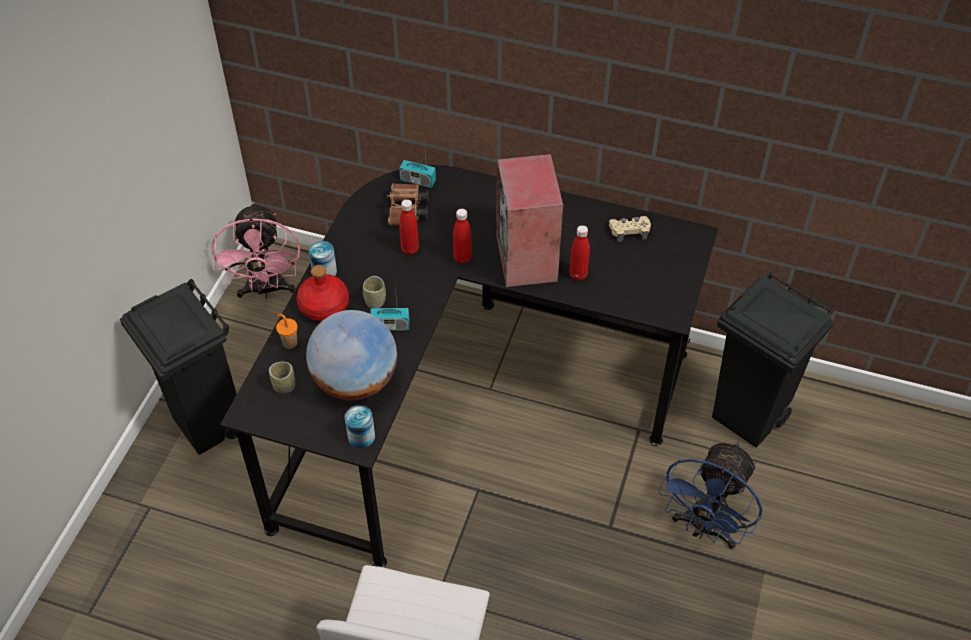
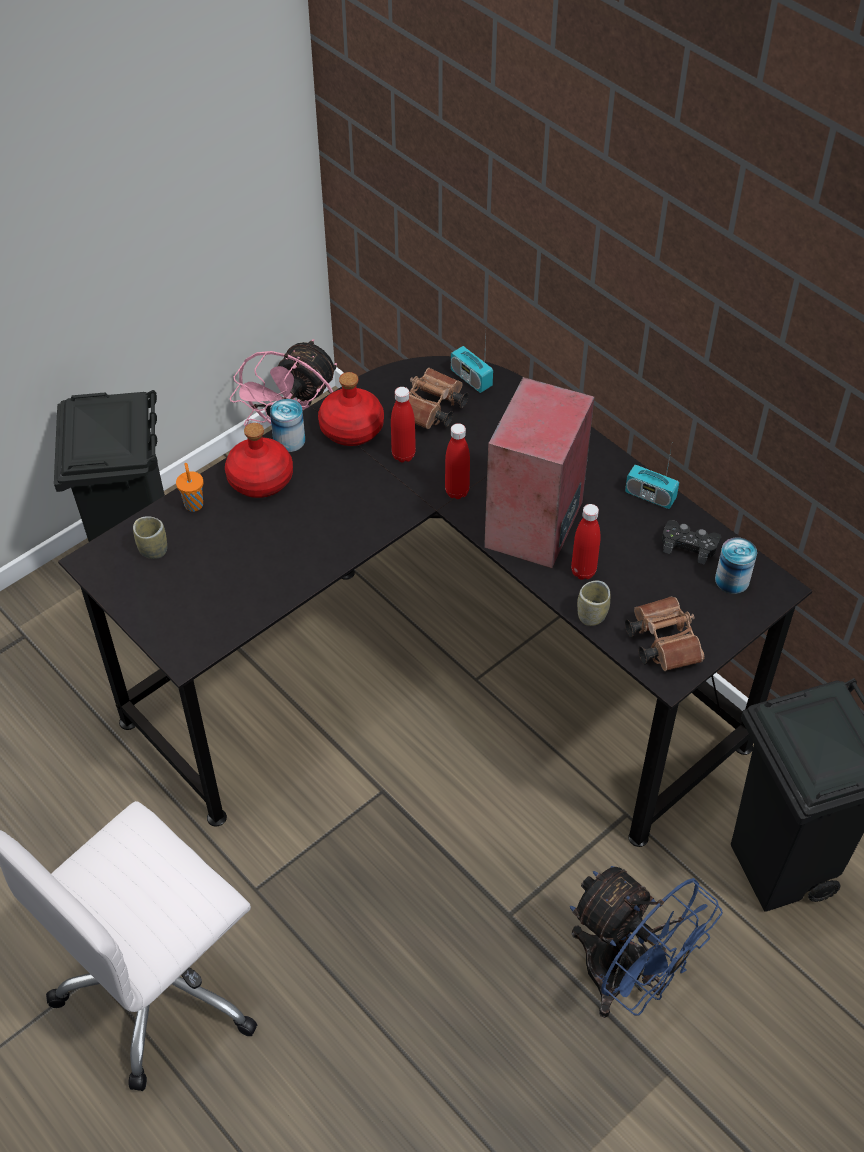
camera: 30 degrees right, 0 degrees up
globe [306,310,397,400] -> none
can [345,405,375,448] -> can moved to [715,537,757,594]
cup [363,276,386,309] -> cup moved to [577,581,610,626]
radio [370,289,409,331] -> radio moved to [625,445,679,509]
beige game controller [609,216,651,242] -> black game controller [662,520,721,565]
blue fan [658,442,763,549] -> blue fan turned 105 degrees counterclockwise [570,866,723,1018]
none -> red bottle [318,372,384,446]
none -> brown binoculars [625,597,705,671]

